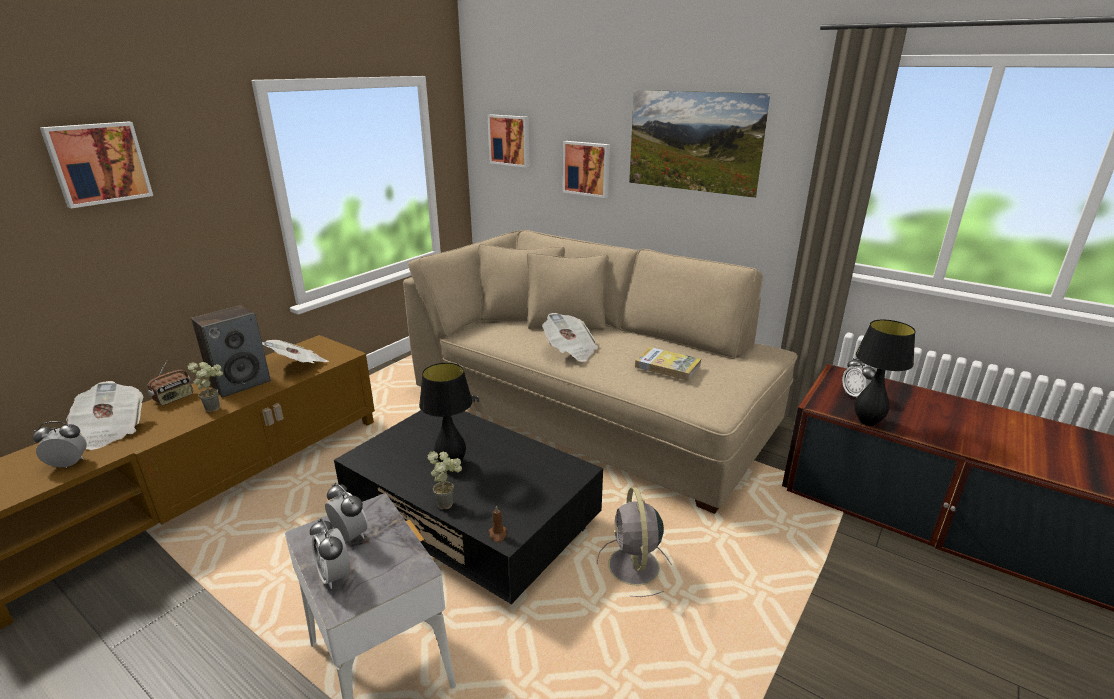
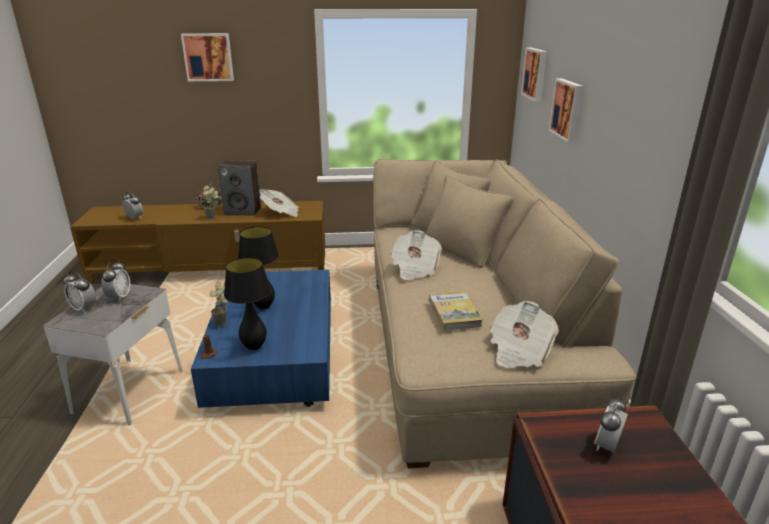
camera: 50 degrees right, 0 degrees up
newspaper [66,381,143,450] -> newspaper moved to [490,301,559,368]
alarm clock [310,518,350,589] -> alarm clock turned 75 degrees counterclockwise [63,271,96,313]
black coffee table [334,410,603,604] -> blue coffee table [191,270,331,408]
grey fan [597,487,672,597] -> none
picture [629,90,771,198] -> none
black table lamp [854,320,915,426] -> black table lamp moved to [224,257,271,350]

